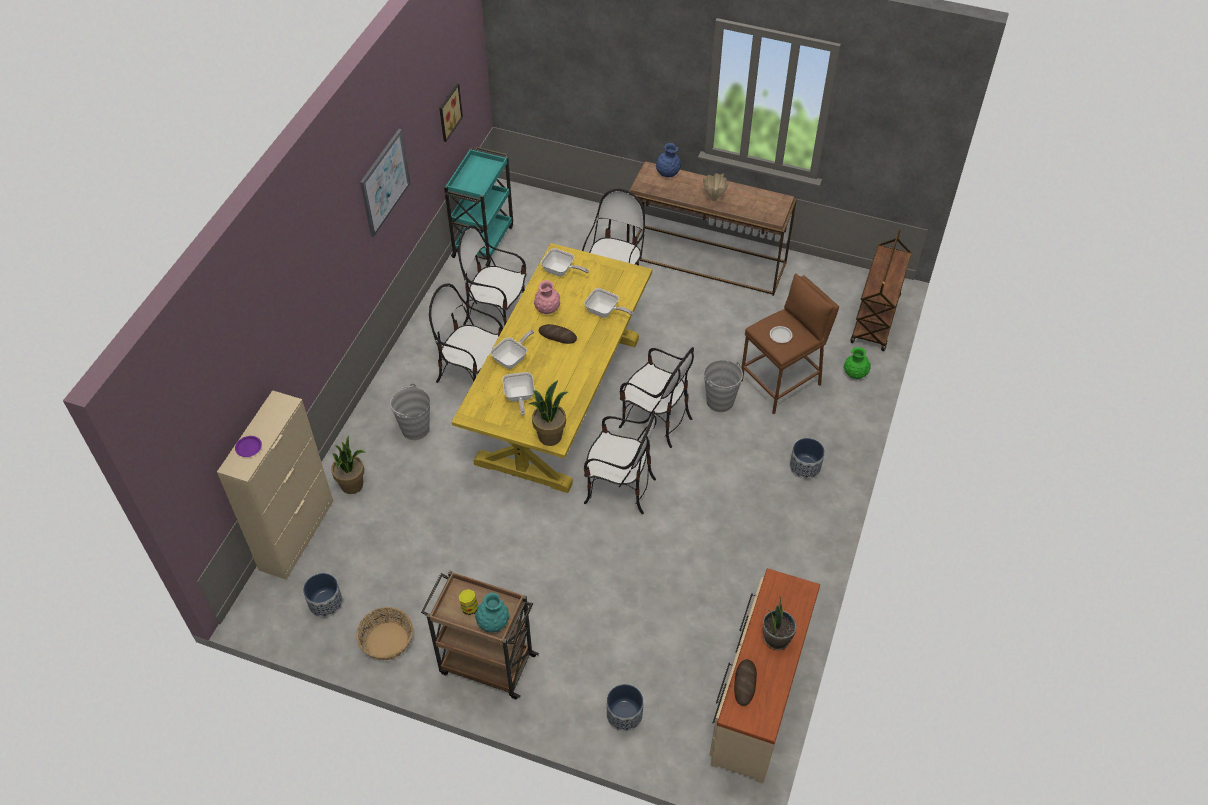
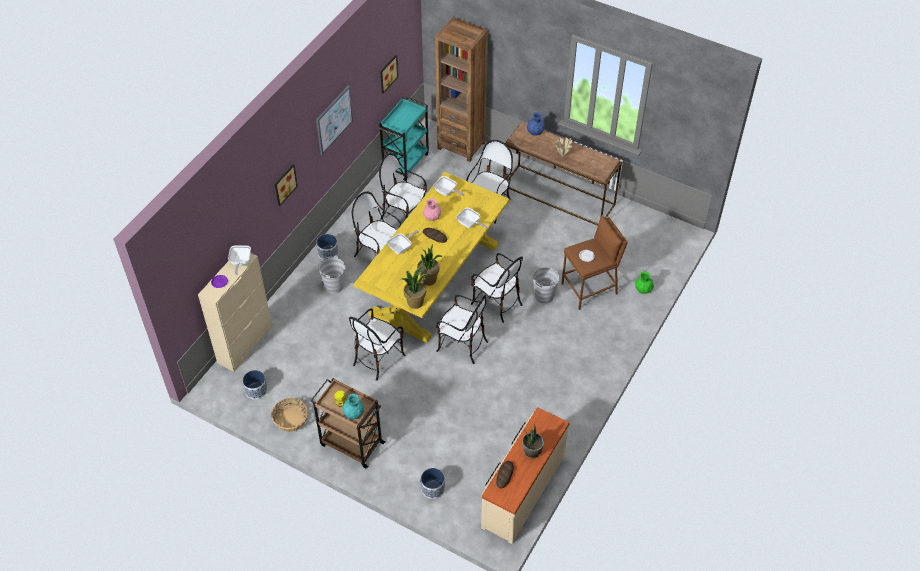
camera: 10 degrees right, 0 degrees up
potted plant [331,435,365,494] -> potted plant moved to [417,244,442,286]
frying pan [502,372,535,415] -> frying pan moved to [228,245,251,275]
planter [790,438,825,479] -> planter moved to [316,234,338,260]
brown cart [851,229,912,351] -> none
none -> picture [275,165,298,206]
none -> chair [349,308,406,381]
none -> brown bookcase [435,17,488,162]

